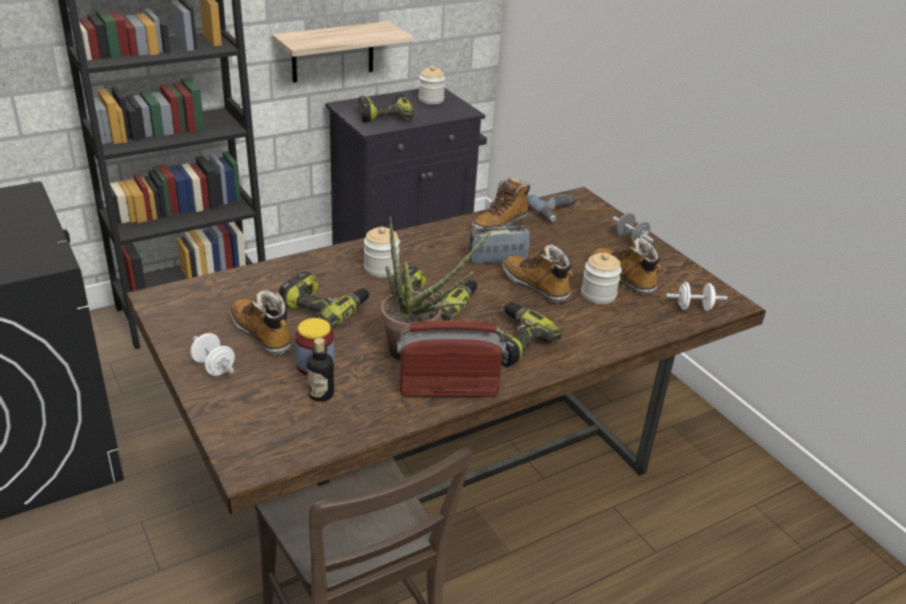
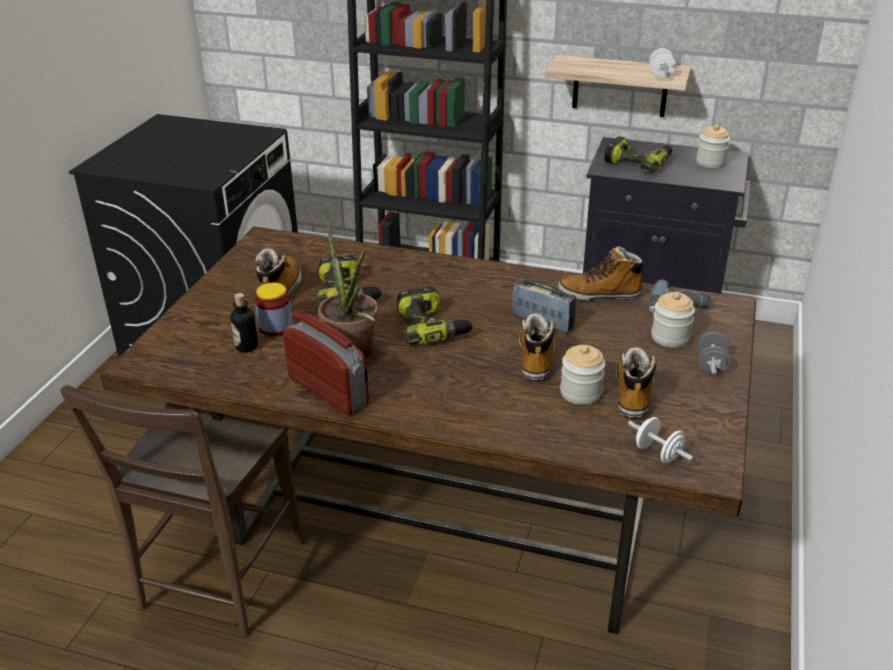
camera: 50 degrees right, 0 degrees up
white dumbbell [190,333,235,376] -> white dumbbell moved to [650,48,676,78]
jar [364,227,400,278] -> jar moved to [651,292,695,348]
power drill [495,302,562,367] -> none

